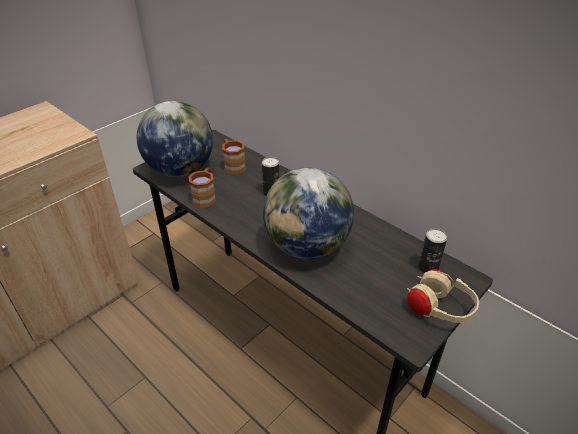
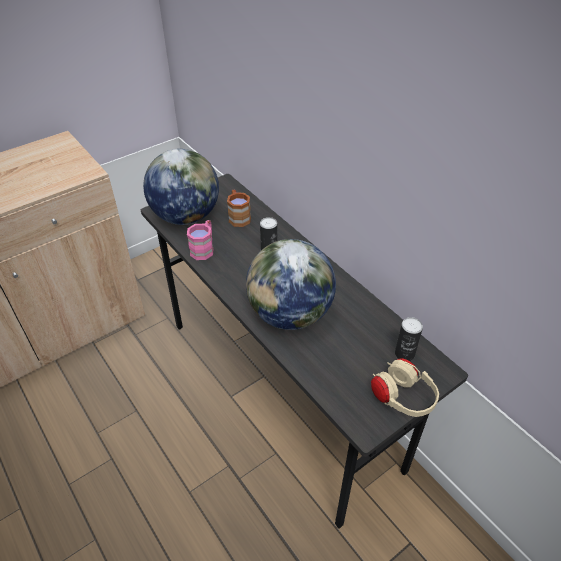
camera: 10 degrees right, 5 degrees up
brown mug [189,168,216,208] -> pink mug [187,220,213,260]

